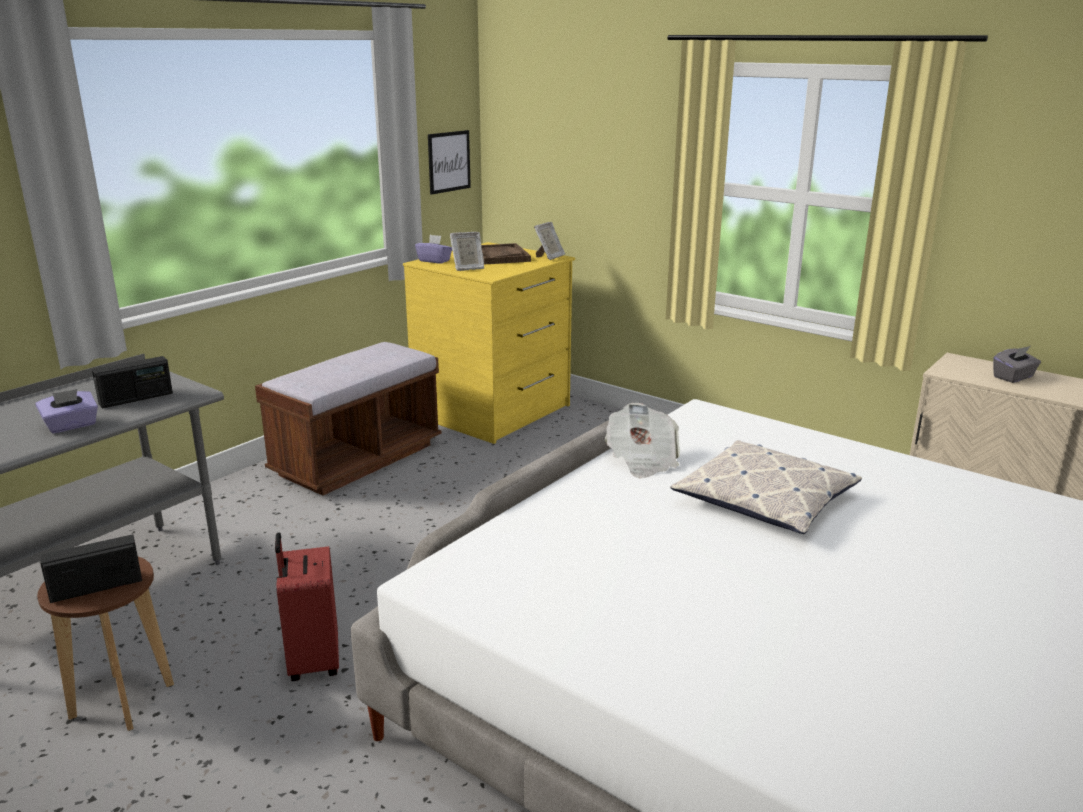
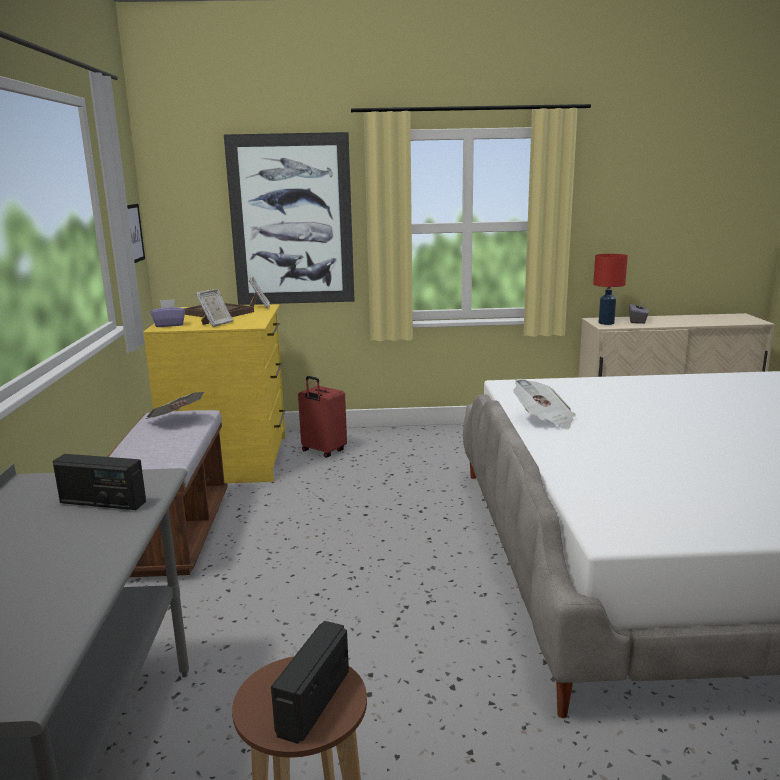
camera: 40 degrees left, 5 degrees down
purple tissue box [35,389,98,434] -> none
radio [92,356,173,409] -> radio turned 90 degrees clockwise [53,454,146,510]
red suitcase [275,532,339,681] -> red suitcase moved to [298,376,347,458]
pillow [670,440,862,534] -> none
none -> newspaper [146,392,204,419]
none -> picture [224,132,355,305]
none -> red table lamp [593,254,628,325]

